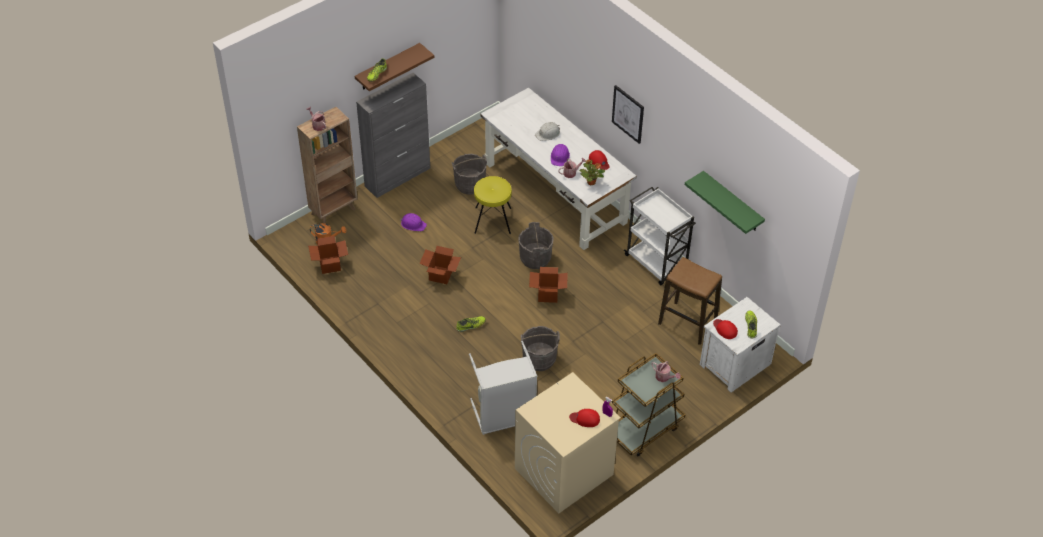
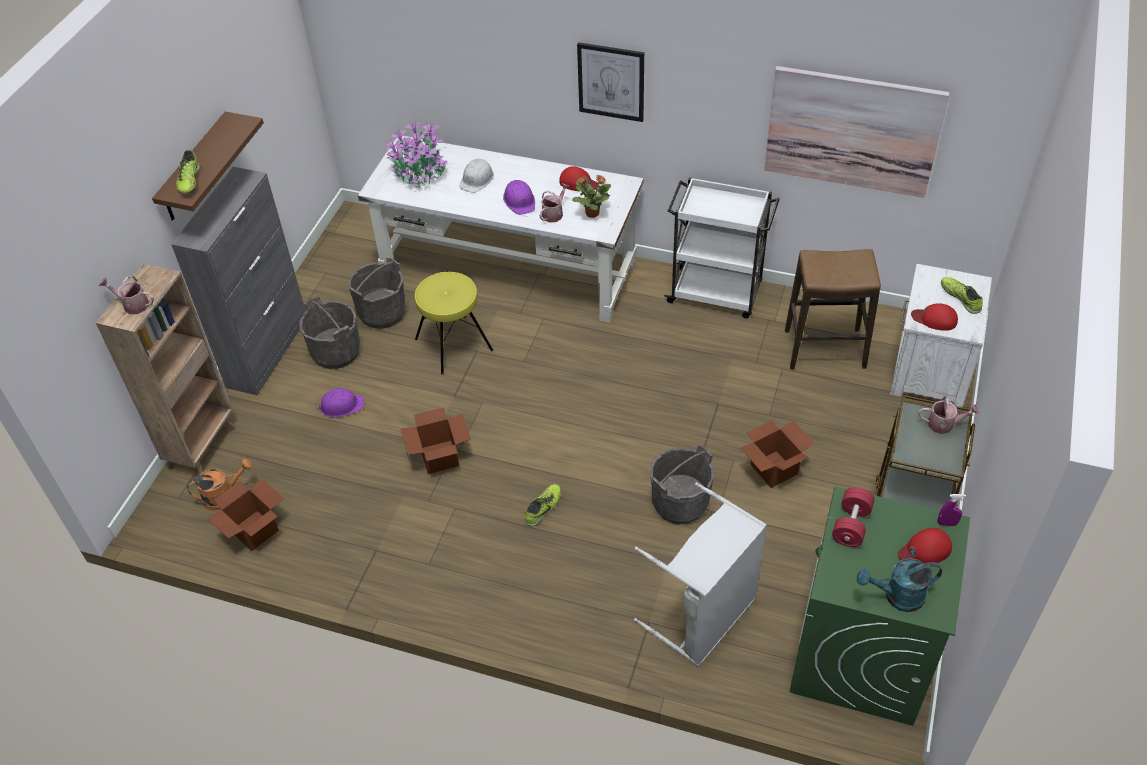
camera: 30 degrees left, 0 degrees up
beige washing machine [515,372,621,513] -> green washing machine [789,487,970,726]
grey bucket [518,222,554,269] -> grey bucket moved to [299,296,360,369]
cardboard box [529,267,568,303] -> cardboard box moved to [741,420,815,488]
green shelf [685,171,765,234] -> picture [764,66,950,198]
none -> potted plant [384,119,447,188]
none -> red dumbbell [832,487,875,547]
none -> turquoise watering can [857,558,942,612]

